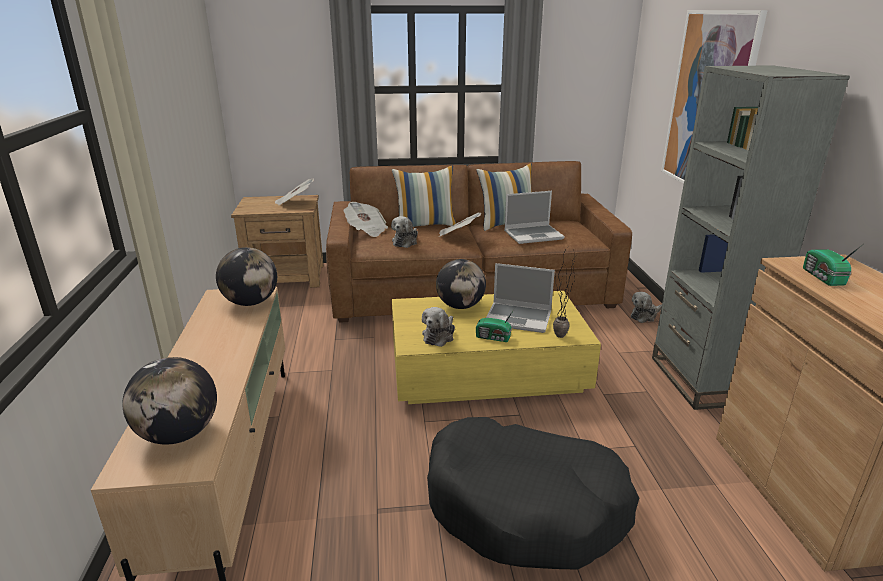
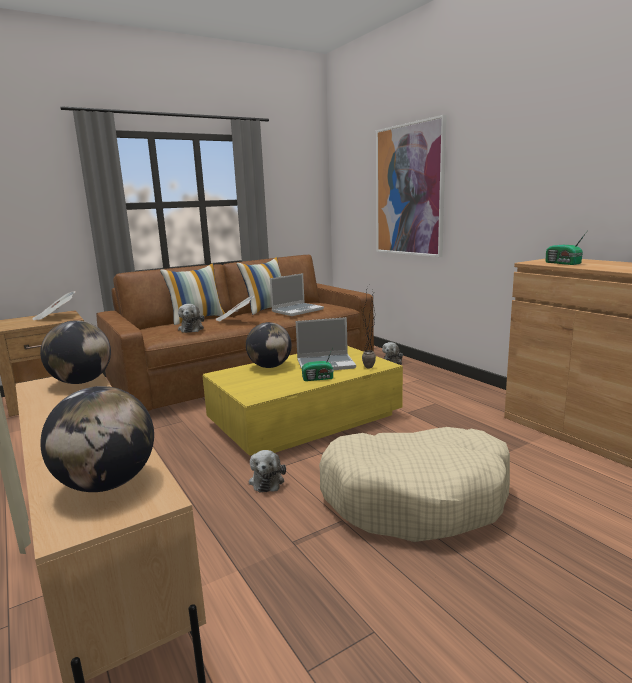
camera: 25 degrees left, 10 degrees down
newspaper [344,202,388,237] -> none
plush toy [422,307,455,347] -> plush toy moved to [249,450,286,492]
black dog bed [427,417,639,570] -> beige dog bed [319,427,510,542]
grey bookcase [652,65,850,410] -> none

